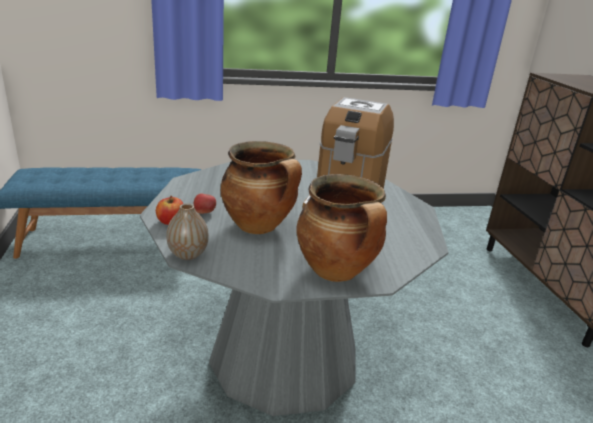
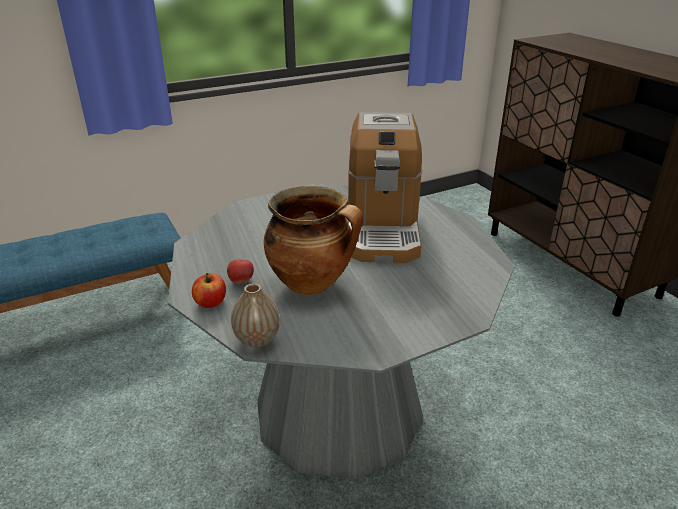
camera: 15 degrees left, 5 degrees up
cooking pot [296,174,387,282] -> none

